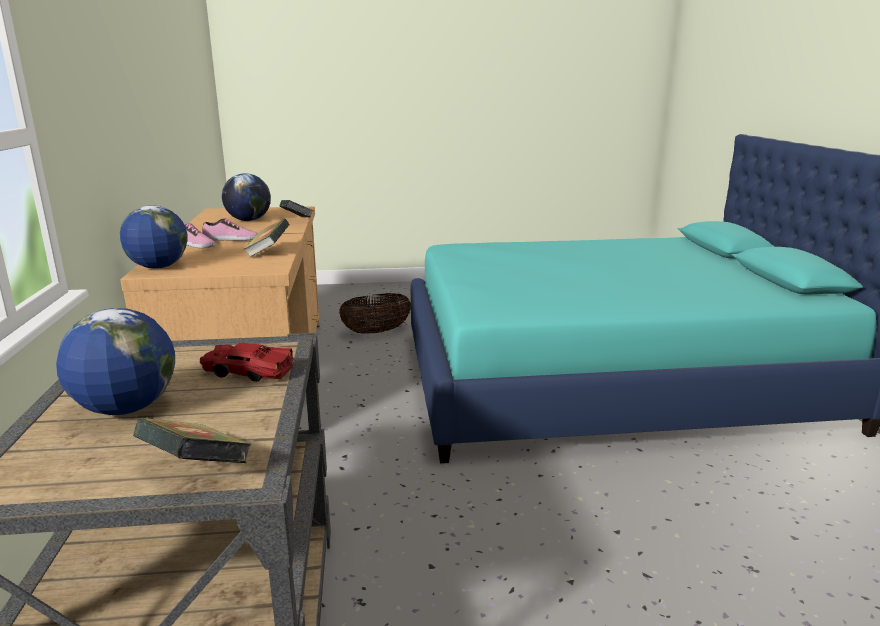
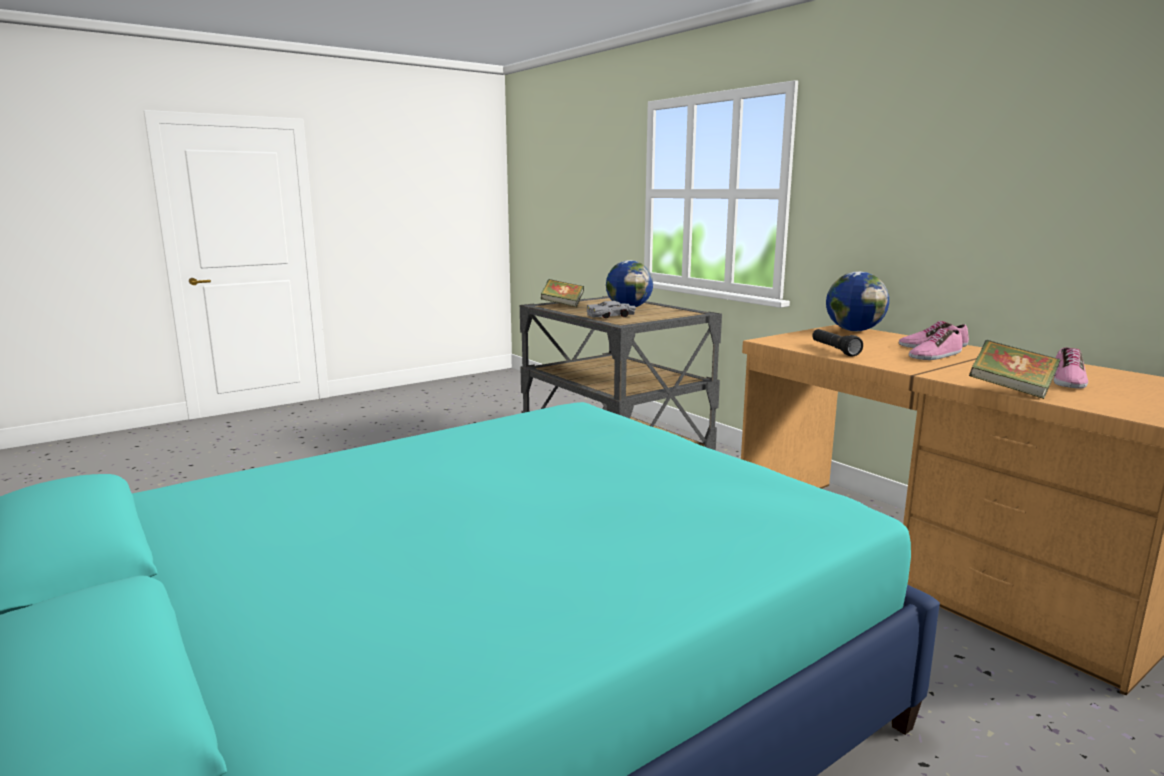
camera: 150 degrees right, 5 degrees down
red toy car [200,343,294,382] -> grey toy car [587,301,636,318]
globe [222,173,271,221] -> shoe [1054,347,1088,389]
book [244,219,289,257] -> black flashlight [812,329,863,357]
basket [339,293,411,334] -> none

